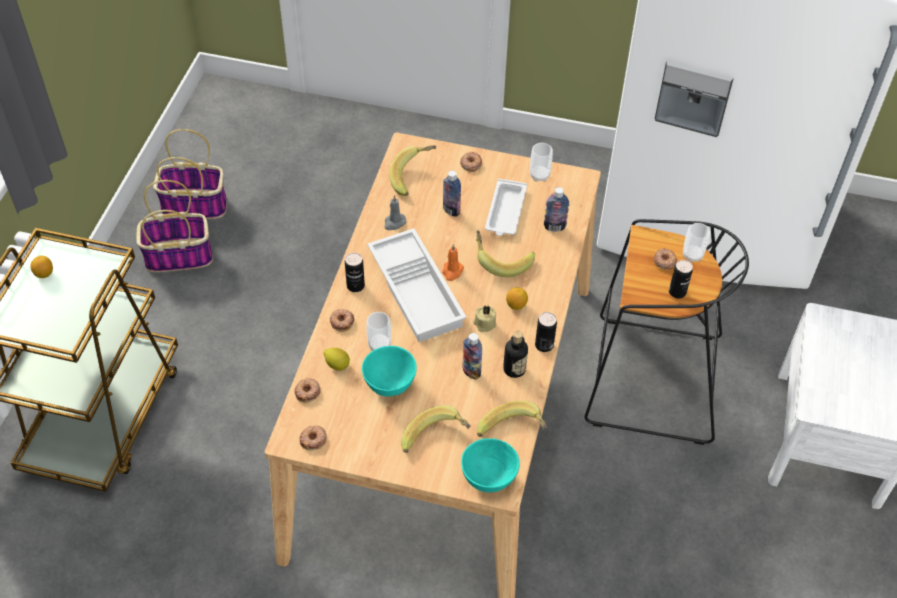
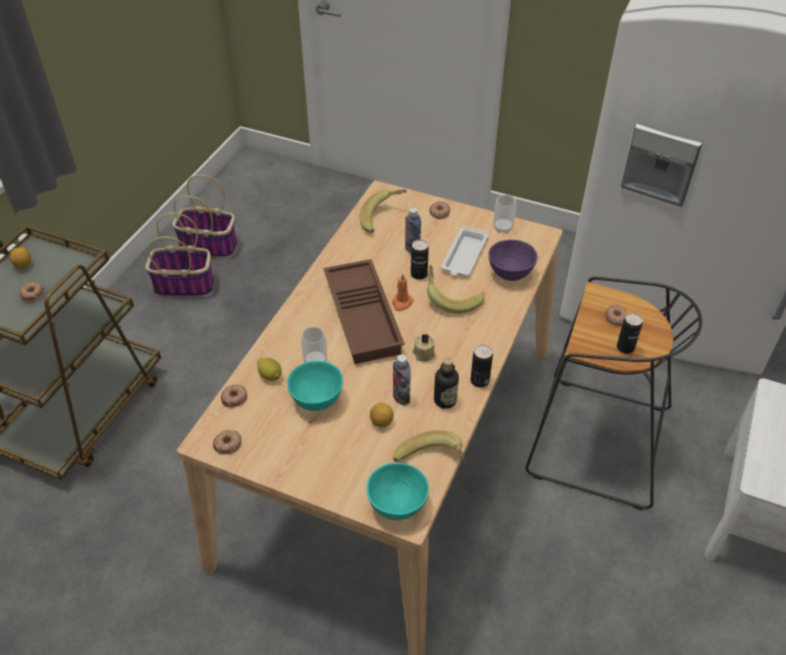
camera: 10 degrees right, 5 degrees down
donut [330,309,355,332] -> donut moved to [20,282,44,303]
can [345,253,365,292] -> can moved to [411,240,429,280]
white tray [367,228,467,342] -> brown tray [323,259,405,364]
grey candle [384,195,407,230] -> none
banana [401,405,471,453] -> none
lemon [506,287,528,310] -> lemon moved to [370,403,394,428]
bottle [544,187,569,232] -> purple bowl [489,240,537,281]
cup [683,223,710,262] -> none

